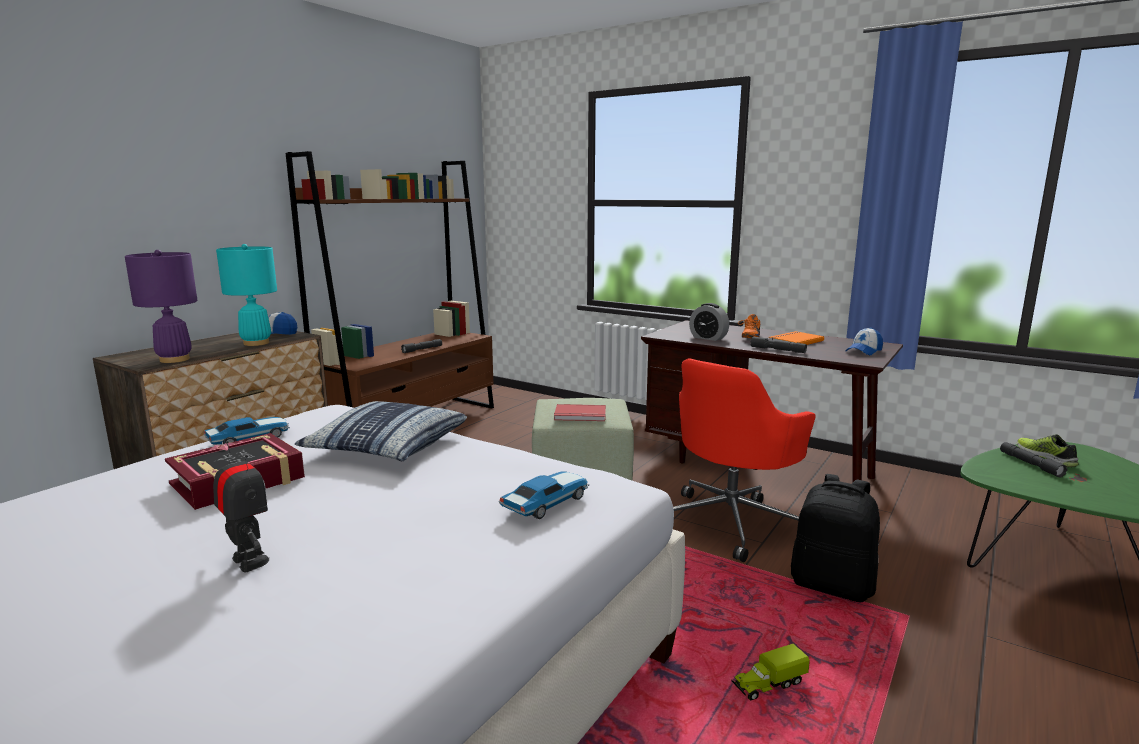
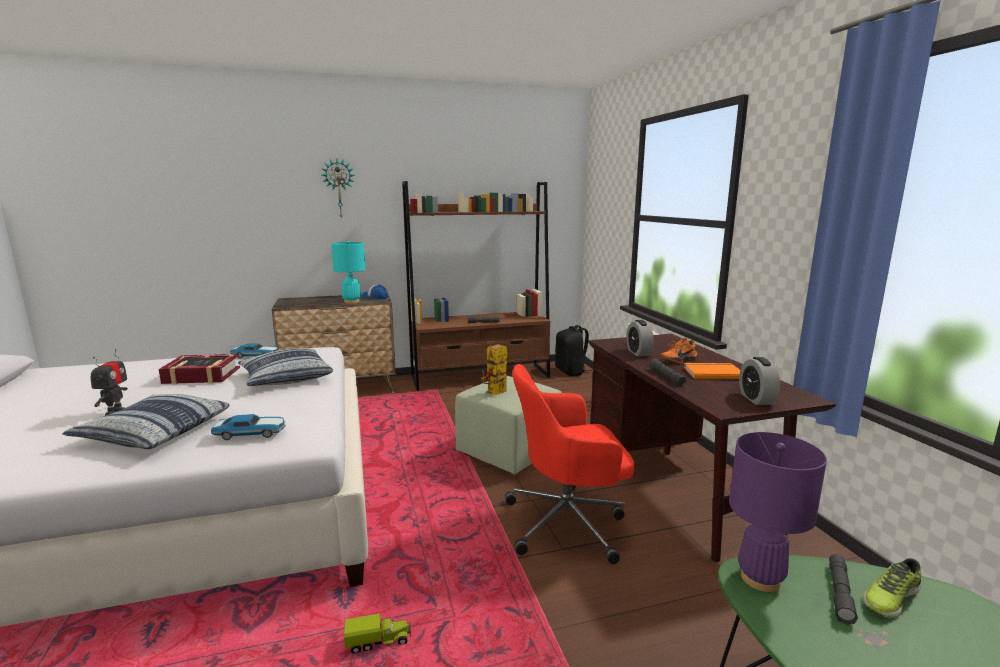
camera: 40 degrees right, 0 degrees up
purple table lamp [125,250,198,363] -> purple table lamp moved to [729,432,827,592]
red book [554,404,606,421] -> toy robot [481,344,507,395]
toy truck [732,644,810,700] -> toy truck turned 150 degrees clockwise [344,613,411,653]
black backpack [791,474,880,602] -> black backpack moved to [555,325,592,376]
cap [845,327,883,355] -> alarm clock [739,357,780,405]
shoe [1017,434,1079,467] -> shoe turned 150 degrees counterclockwise [863,558,921,617]
none -> pillow [62,394,230,449]
none -> wall clock [321,159,355,219]

